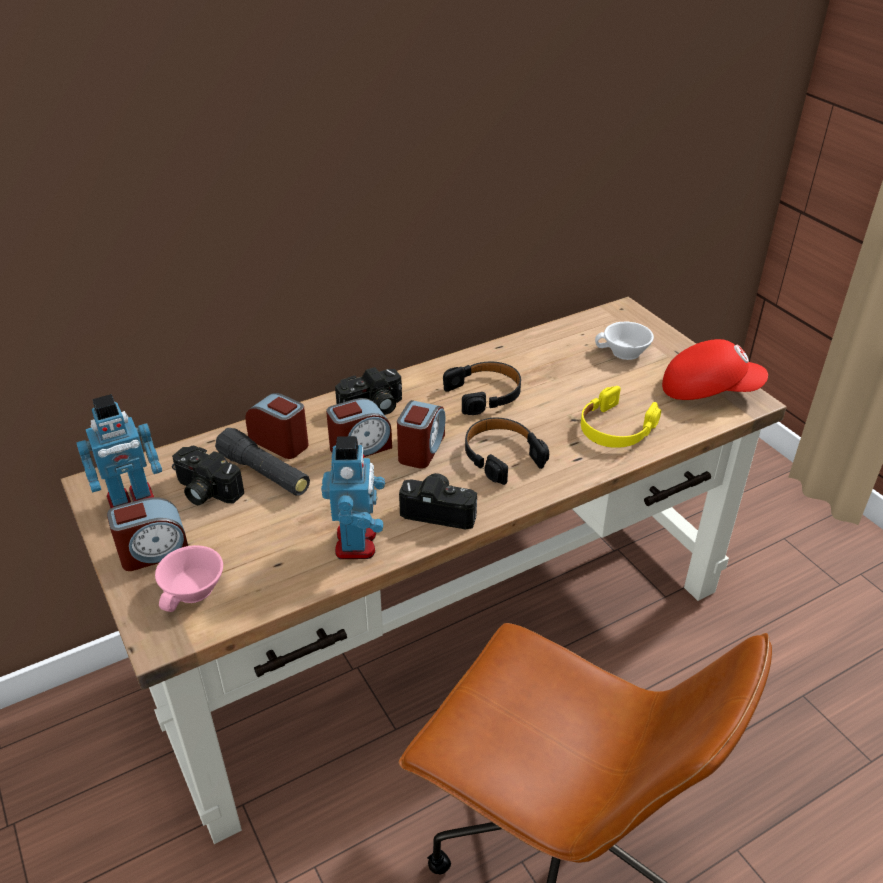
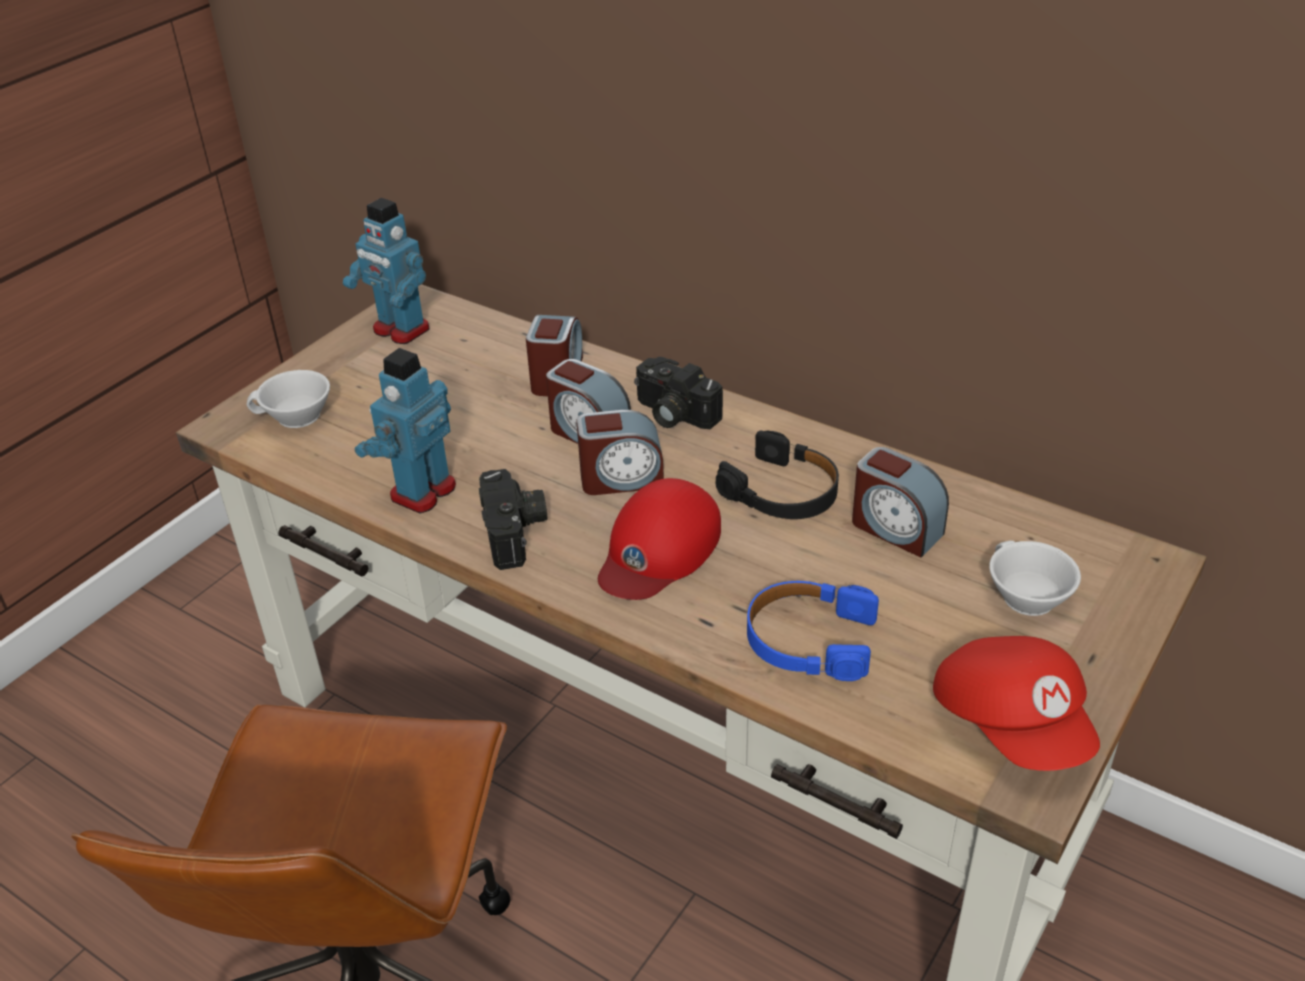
camera: 65 degrees right, 0 degrees up
alarm clock [107,497,188,571] -> alarm clock moved to [852,447,949,558]
pink cup [155,545,223,612] -> white cup [247,370,330,428]
camera [172,446,244,505] -> none
black flashlight [215,428,310,496] -> none
toy robot [321,436,385,559] -> toy robot turned 150 degrees clockwise [355,348,456,513]
black headphones [465,418,549,485] -> red cap [598,478,721,600]
yellow headphones [581,386,661,448] -> blue headphones [747,581,879,681]

